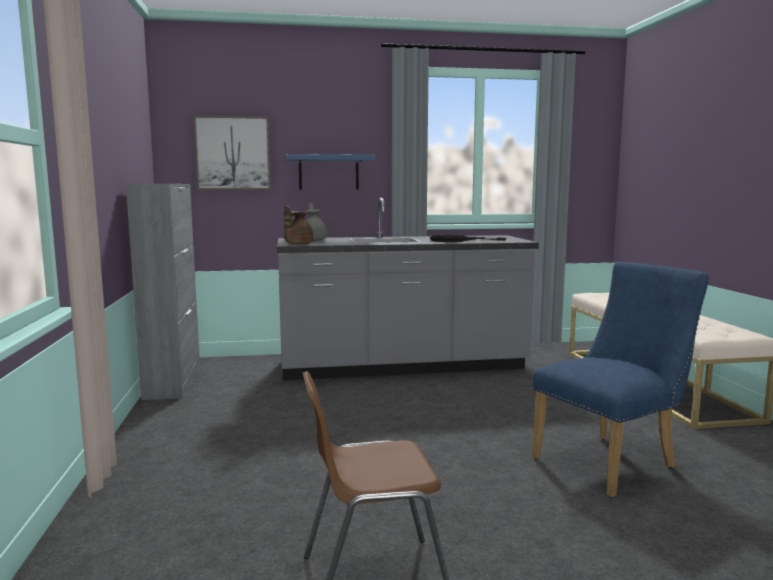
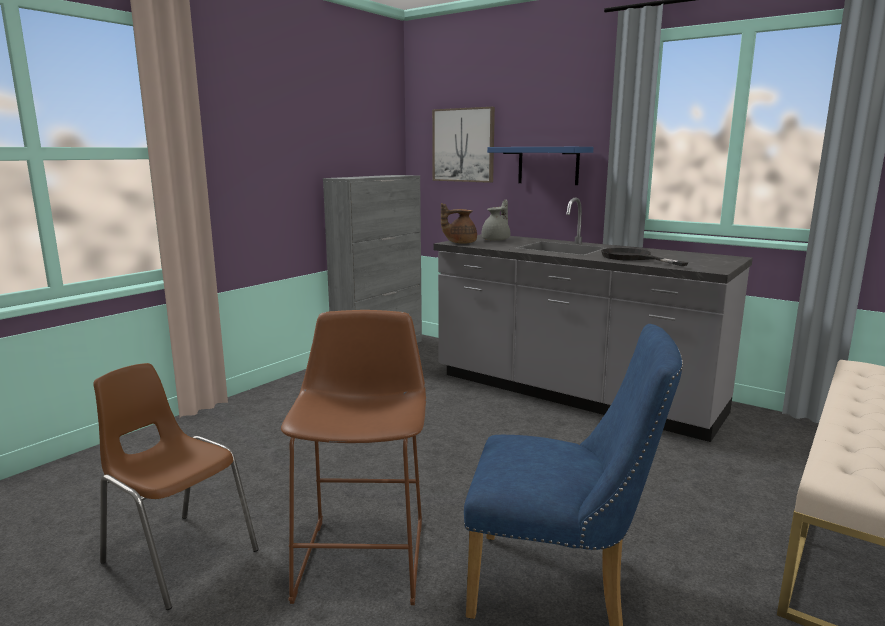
camera: 45 degrees right, 5 degrees up
none -> brown stool [281,310,426,605]

